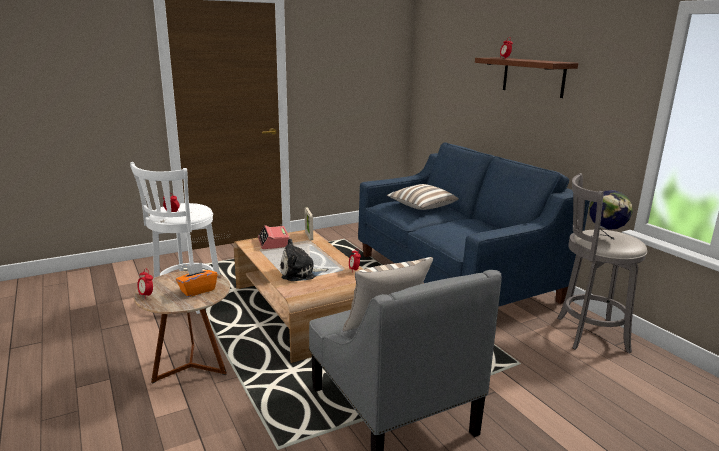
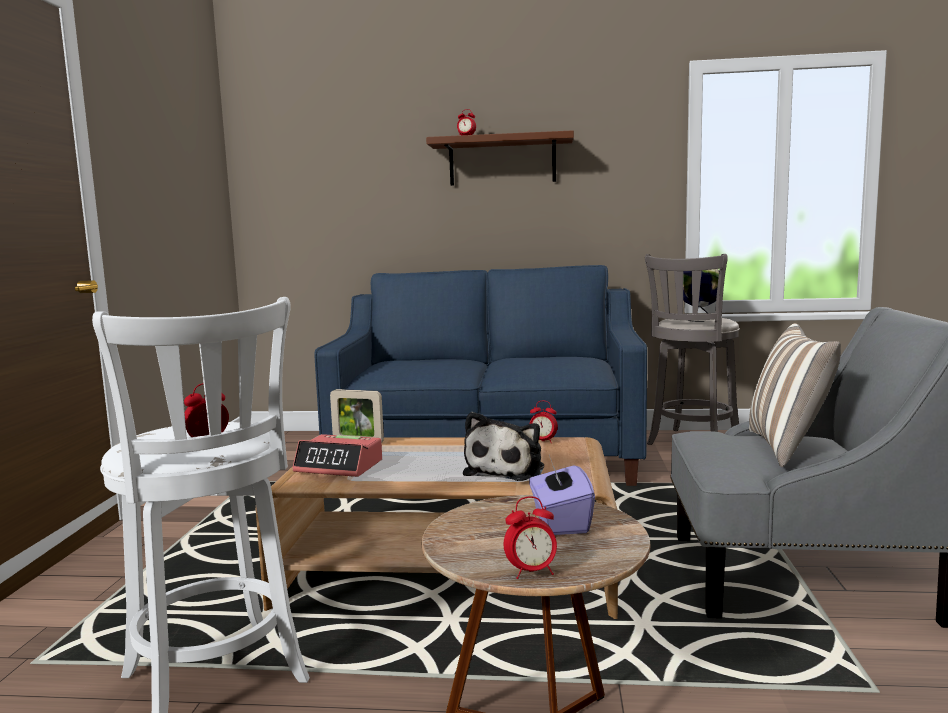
camera: 55 degrees left, 10 degrees down
orange tissue box [176,263,218,297] -> purple tissue box [529,455,595,535]
pillow [387,184,459,210] -> none

